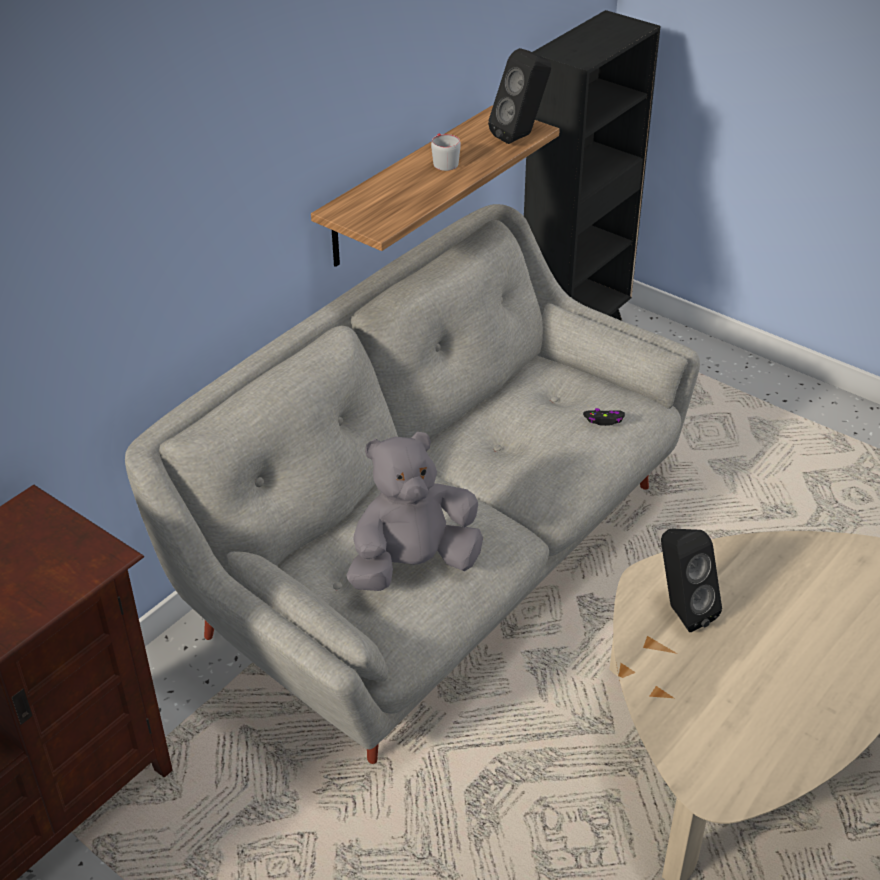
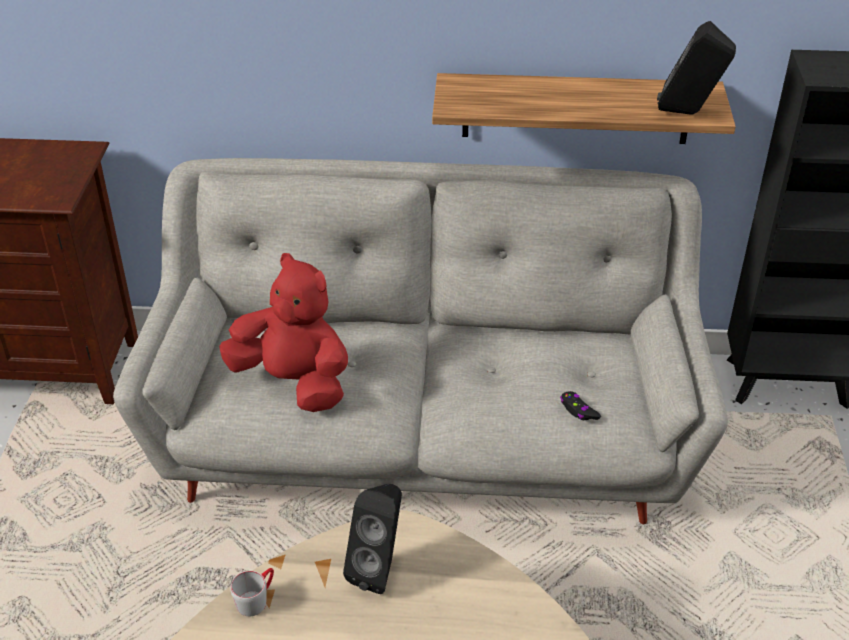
camera: 55 degrees right, 0 degrees up
grey plush toy [346,432,483,591] -> red plush toy [219,253,348,412]
grey mug [431,134,461,171] -> grey mug moved to [230,568,274,616]

